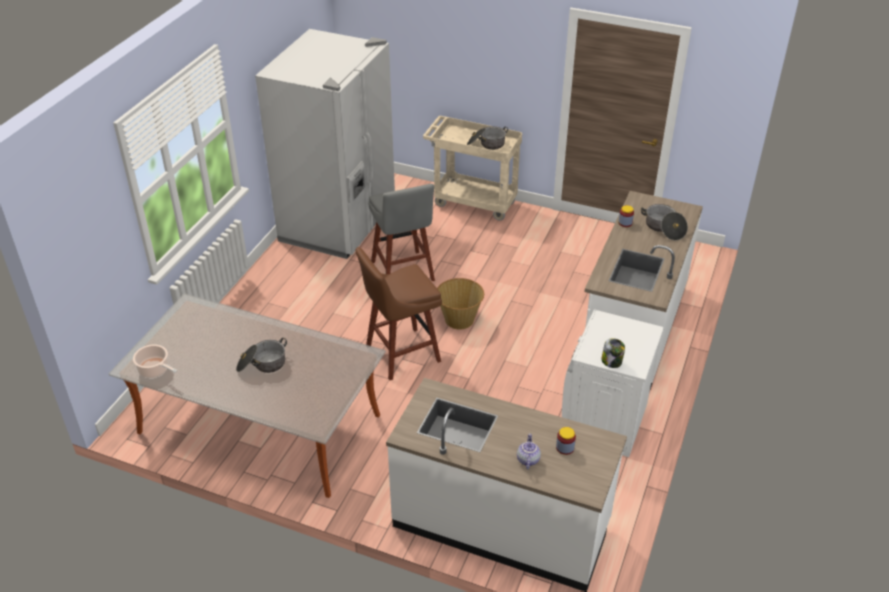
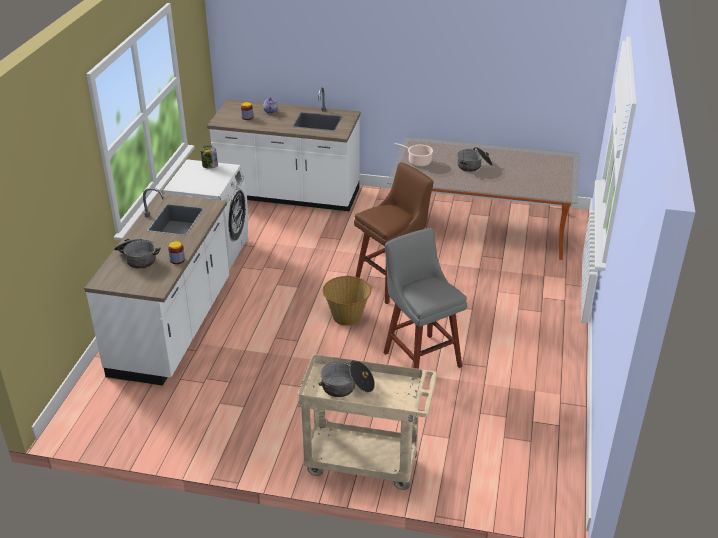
camera: 170 degrees right, 5 degrees down
cooking pot [133,345,177,378] -> cooking pot moved to [394,143,433,167]
white fridge [255,29,395,259] -> none

